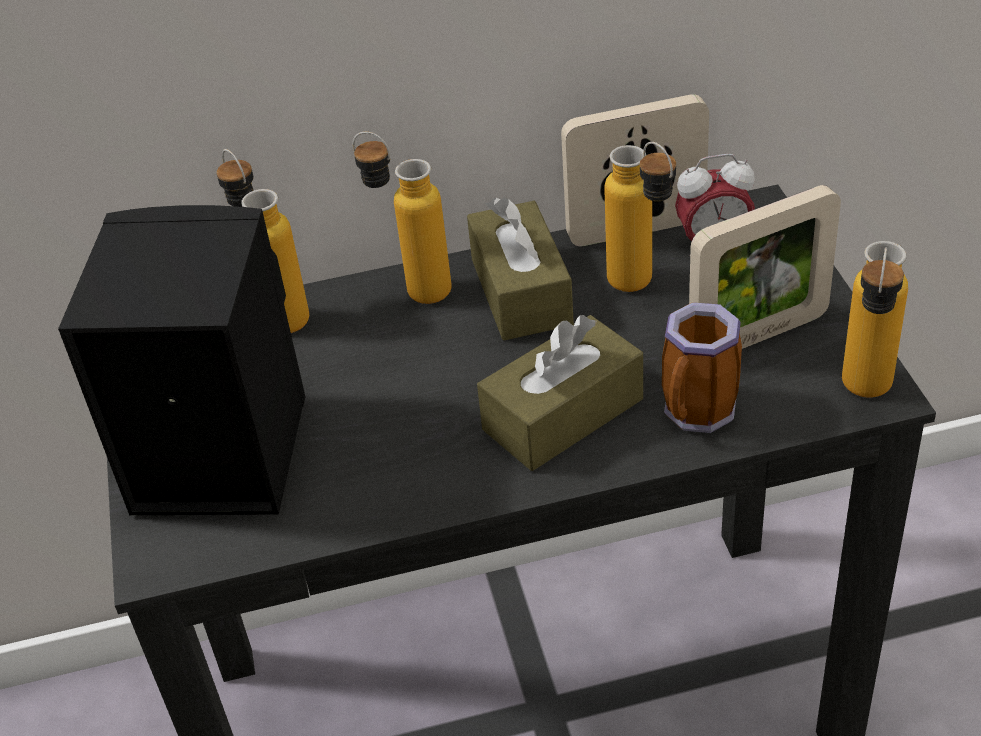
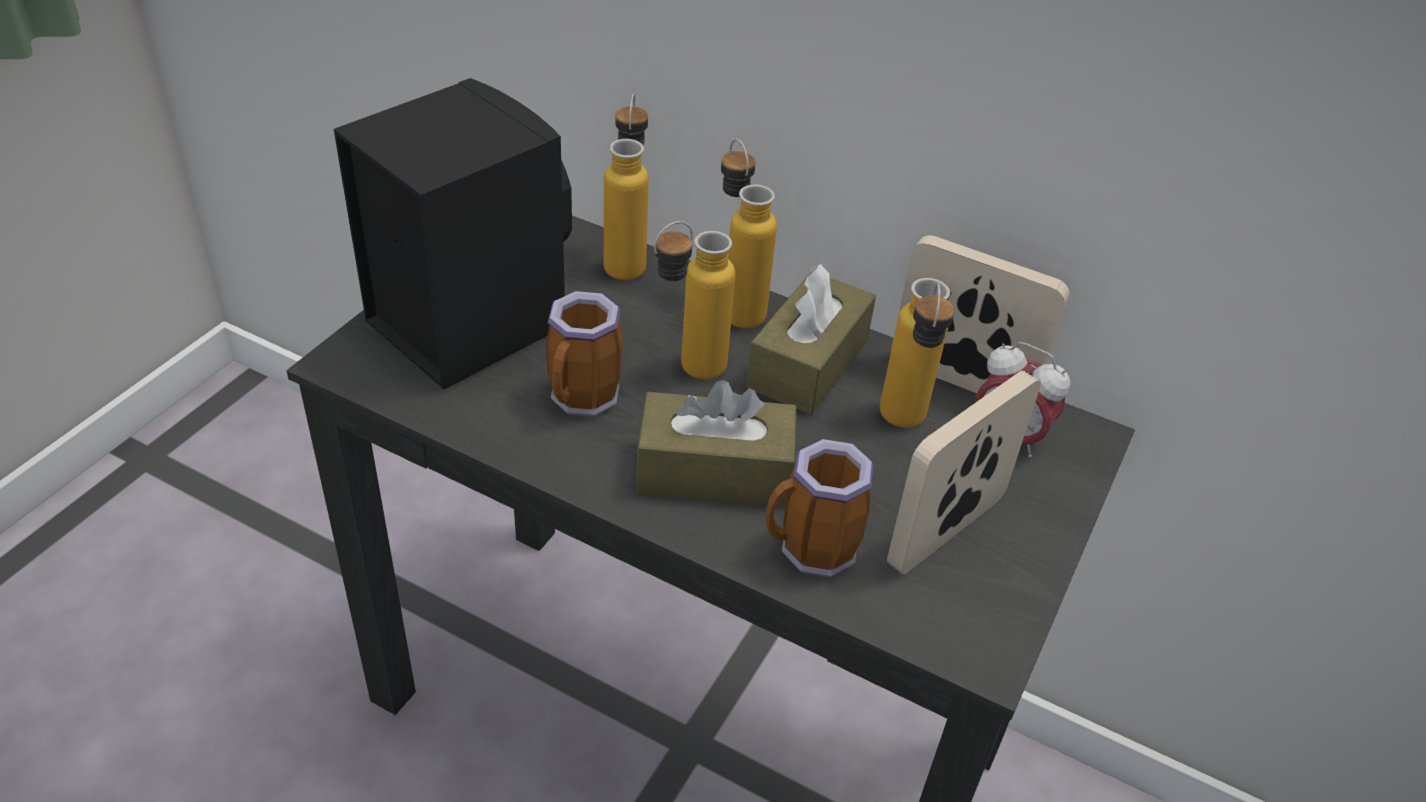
camera: 35 degrees right, 0 degrees up
picture frame [689,185,841,349] -> picture frame turned 120 degrees clockwise [887,371,1041,575]
bottle [842,241,908,398] -> bottle moved to [654,221,735,380]
none -> mug [546,291,623,417]

